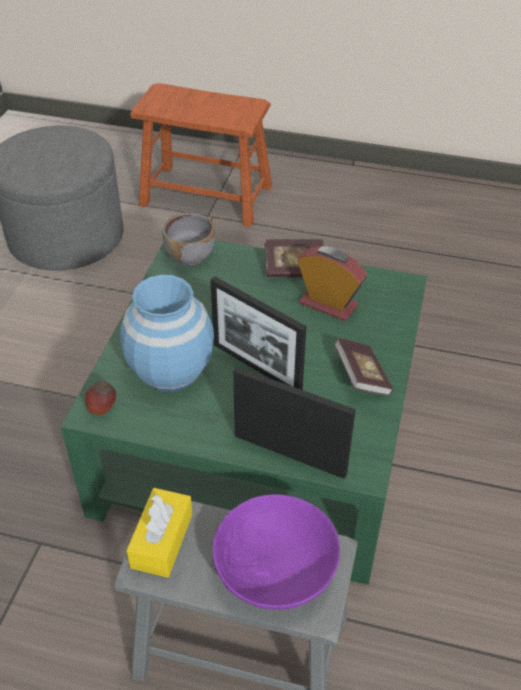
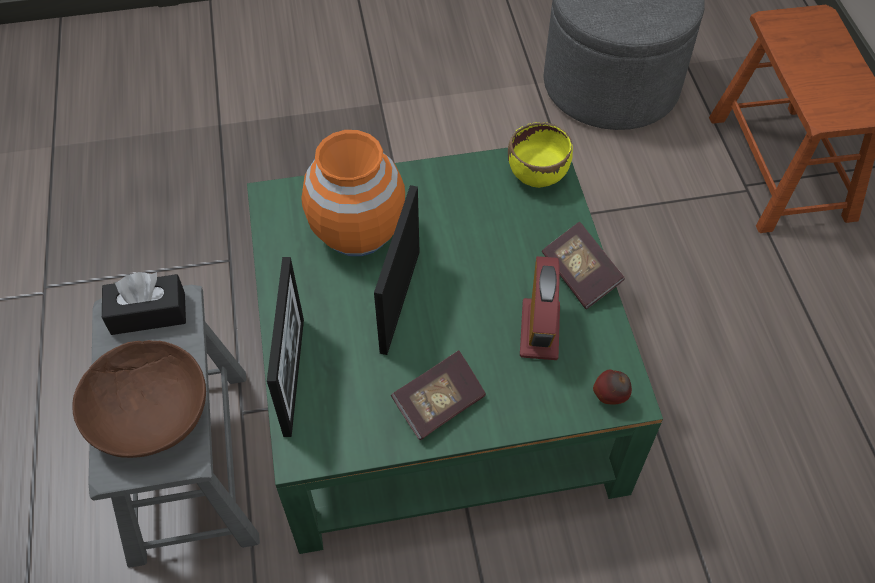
camera: 65 degrees right, 10 degrees up
apple [85,381,116,415] -> apple moved to [593,369,632,405]
blue vase [120,275,214,392] -> orange vase [301,130,405,256]
yellow tissue box [126,488,193,578] -> black tissue box [102,272,186,335]
grey bowl [163,213,215,265] -> yellow bowl [508,122,573,188]
purple bowl [213,494,340,610] -> brown bowl [72,340,206,458]

